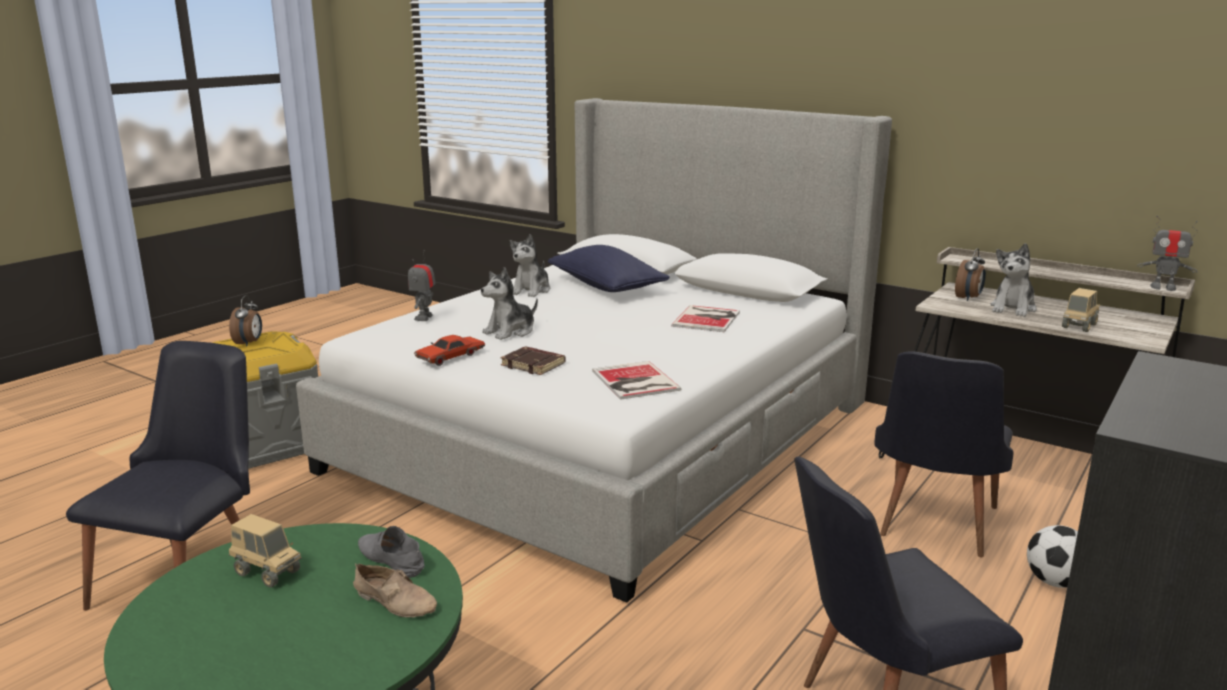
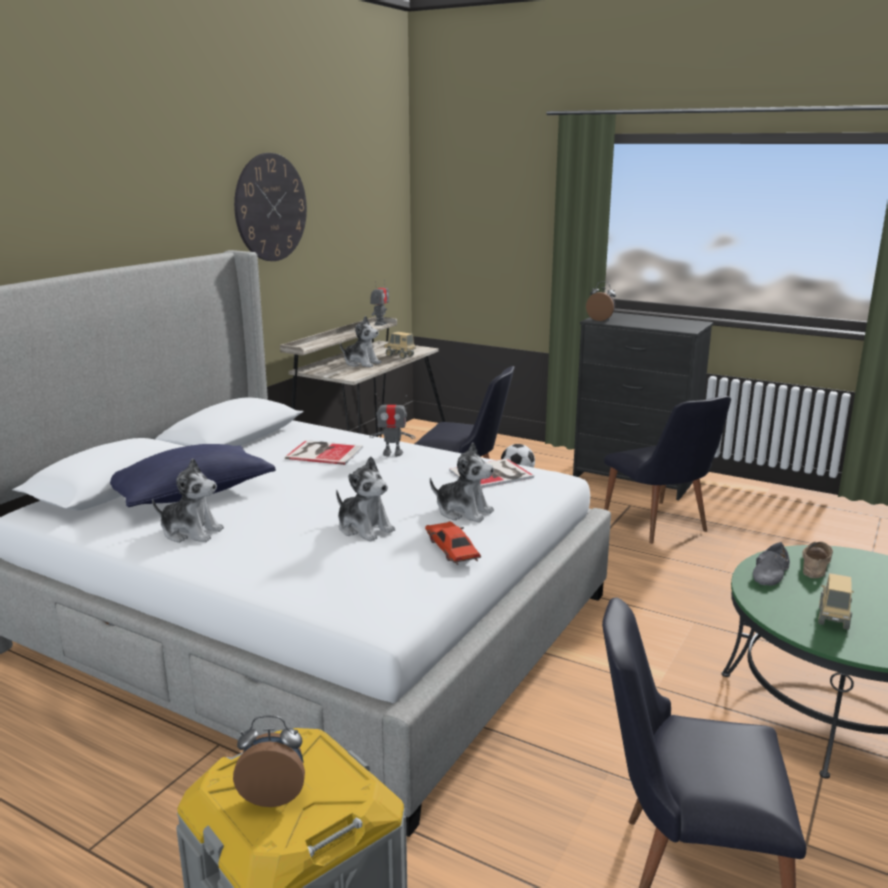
camera: 95 degrees left, 0 degrees up
toy robot [408,250,436,321] -> toy robot moved to [370,394,415,457]
red toy car [414,335,485,366] -> red toy car turned 150 degrees counterclockwise [425,521,481,565]
brown book [501,346,566,375] -> plush toy [430,442,494,523]
alarm clock [955,248,986,301] -> alarm clock moved to [586,281,616,321]
none -> wall clock [234,153,307,261]

